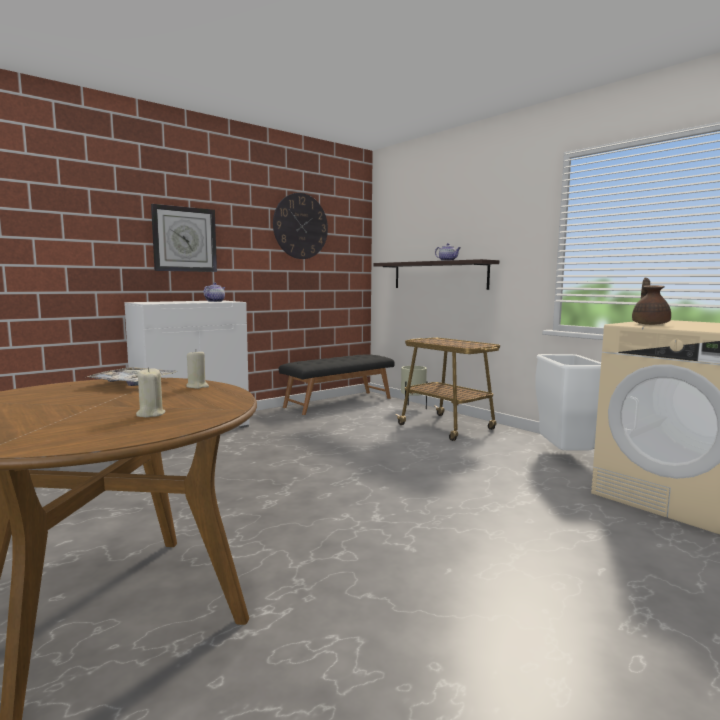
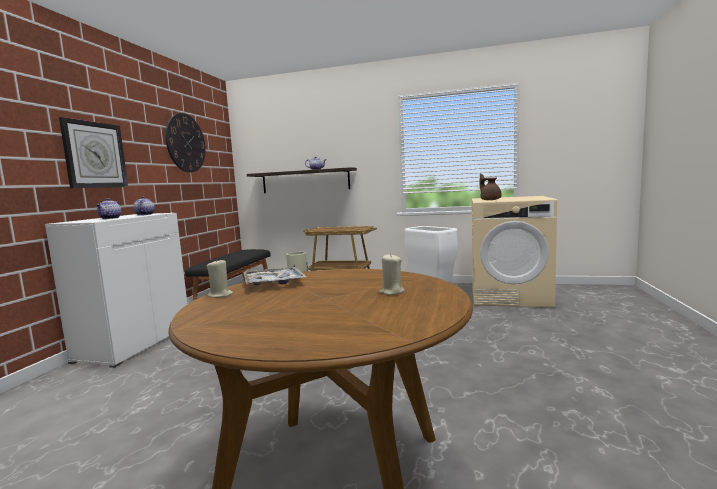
camera: 35 degrees left, 0 degrees up
beige candle [186,349,209,389] -> beige candle moved to [207,259,233,298]
none -> teapot [96,198,121,219]

